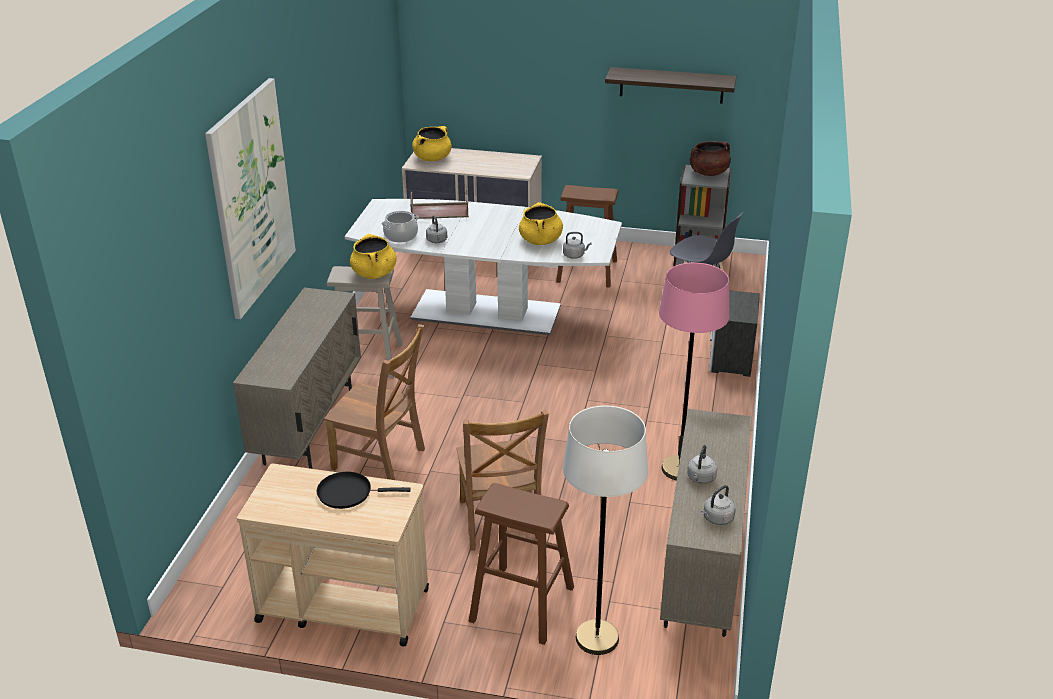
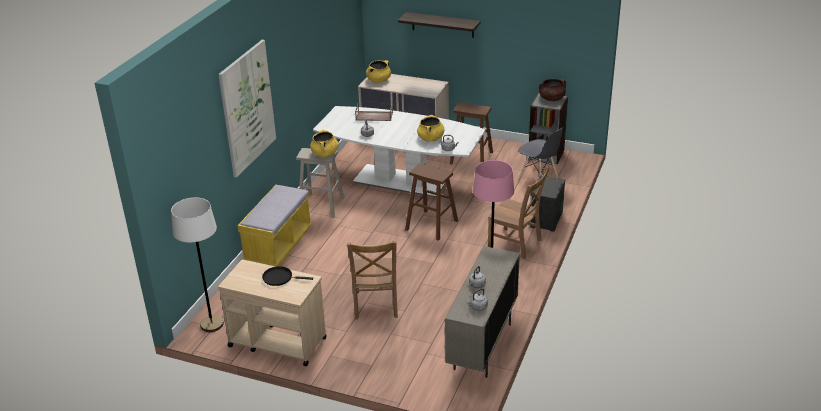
camera: 10 degrees right, 0 degrees up
beige cabinet [233,288,361,469] -> yellow bench [237,185,312,267]
brown chair [324,324,425,480] -> brown chair moved to [488,166,550,259]
cooking pot [382,211,418,243] -> none
brown stool [469,483,574,645] -> brown stool moved to [405,163,458,241]
white floor lamp [563,406,648,655] -> white floor lamp moved to [171,198,224,332]
shelf [605,67,736,104] -> shelf moved to [398,12,481,38]

